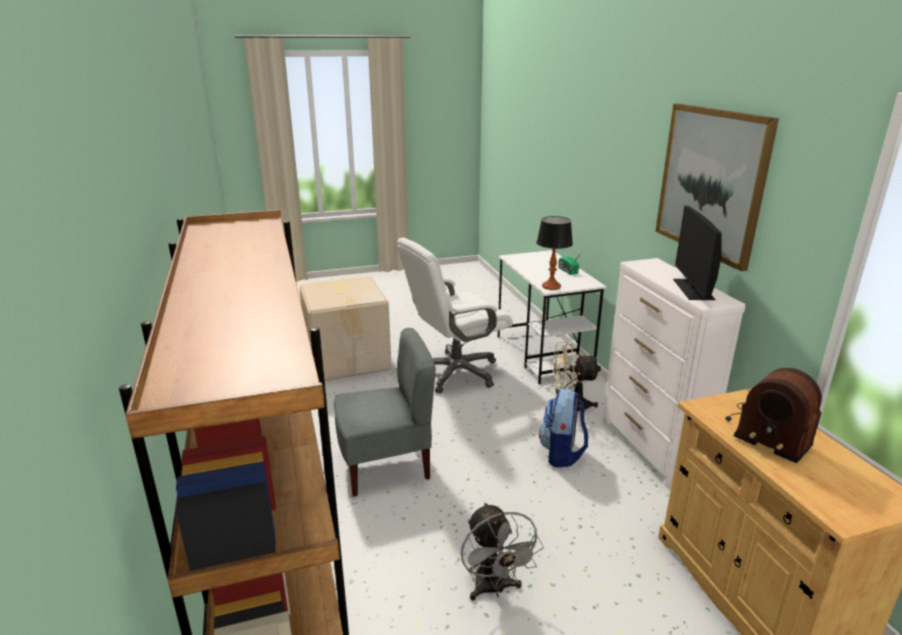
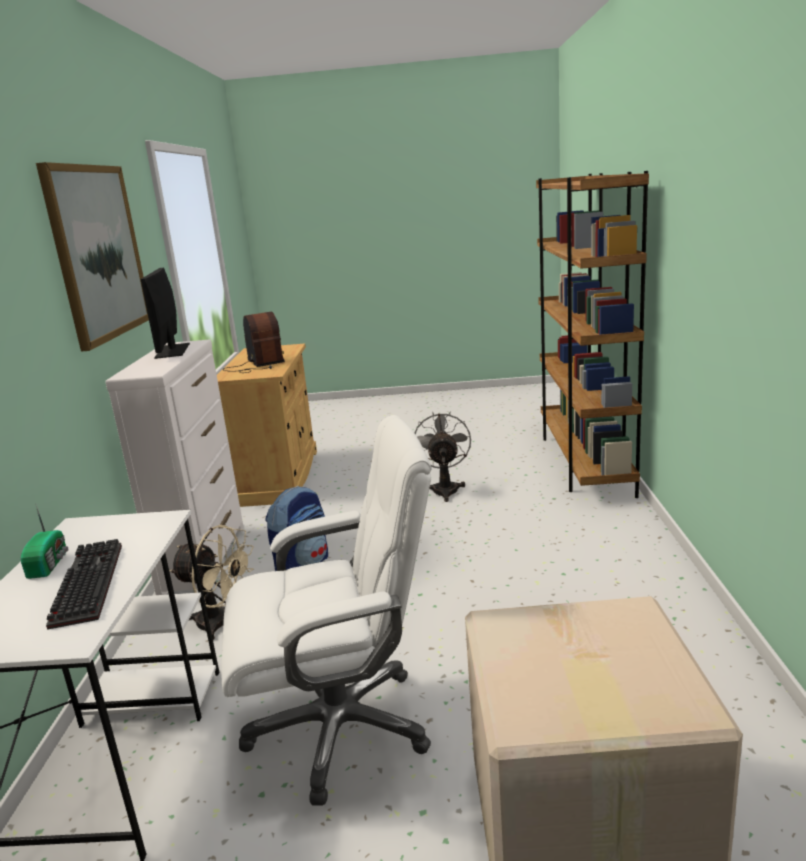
camera: 160 degrees left, 5 degrees down
grey chair [334,328,436,497] -> none
table lamp [537,216,573,290] -> none
monitor [673,206,722,300] -> monitor turned 150 degrees clockwise [141,268,190,359]
none -> keyboard [46,539,122,630]

